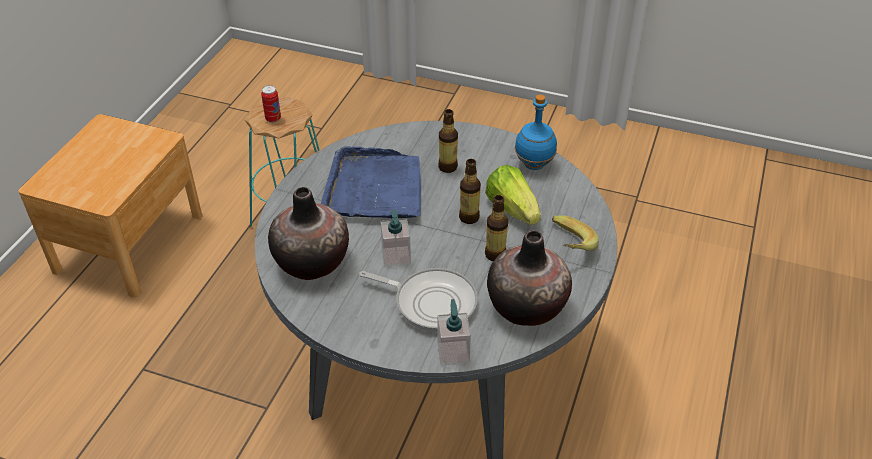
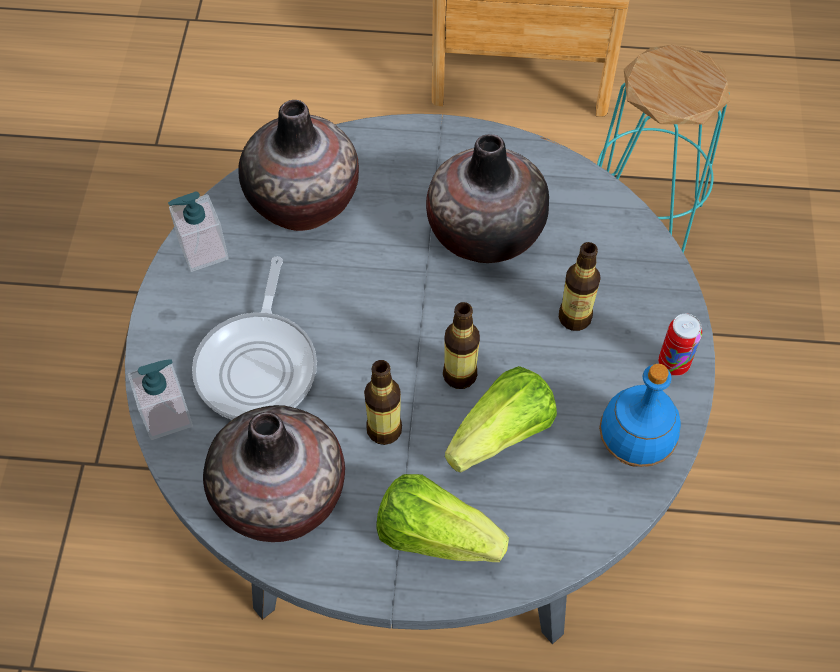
camera: 75 degrees right, 15 degrees up
can [261,85,281,123] -> can moved to [658,314,702,376]
blue tray [321,146,421,218] -> vase [426,134,549,263]
soap dispenser [380,210,411,267] -> soap dispenser moved to [168,191,229,272]
banana [552,215,599,251] -> lettuce [376,474,509,562]

